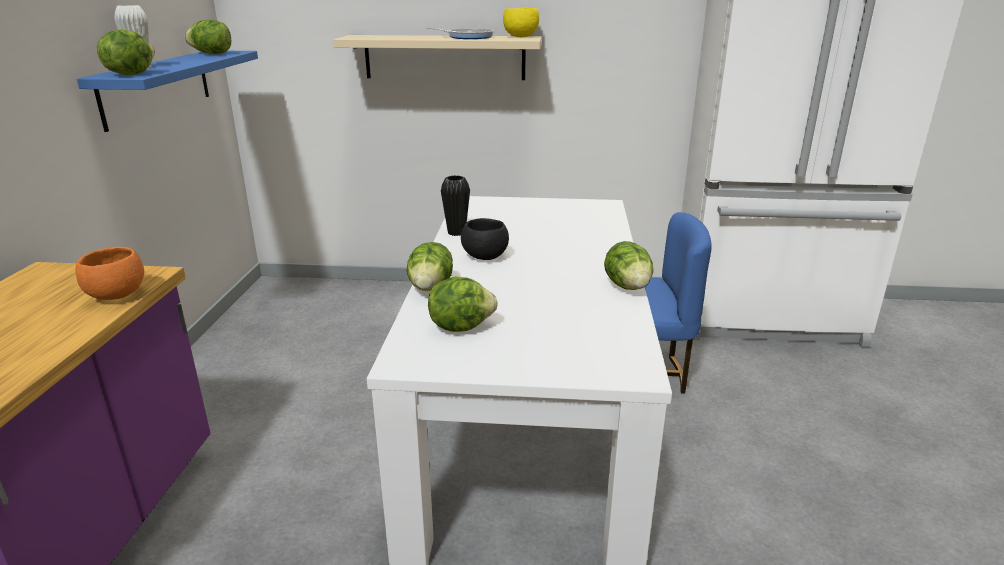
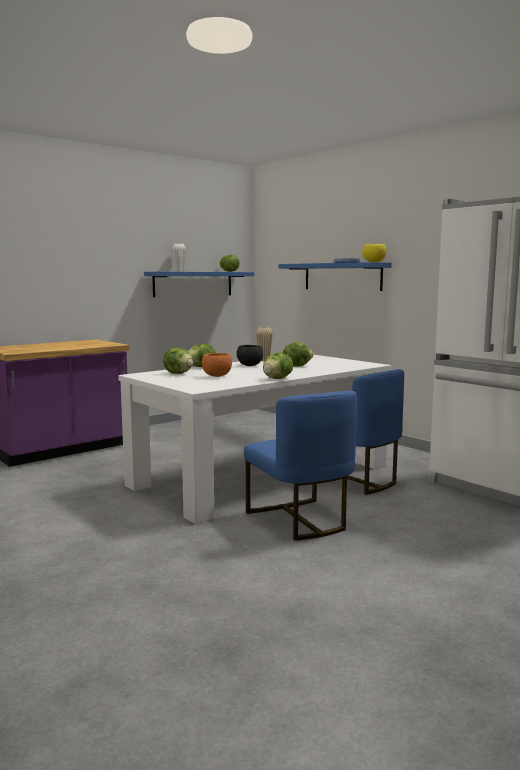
camera: 45 degrees right, 15 degrees down
orange bowl [75,247,144,300] -> orange bowl moved to [202,353,232,377]
lettuce [97,30,155,75] -> lettuce moved to [283,342,314,367]
beige shelf [333,35,542,80] -> blue shelf [278,262,392,291]
black vase [441,175,470,236] -> beige vase [256,327,273,361]
none -> blue chair [244,391,357,541]

